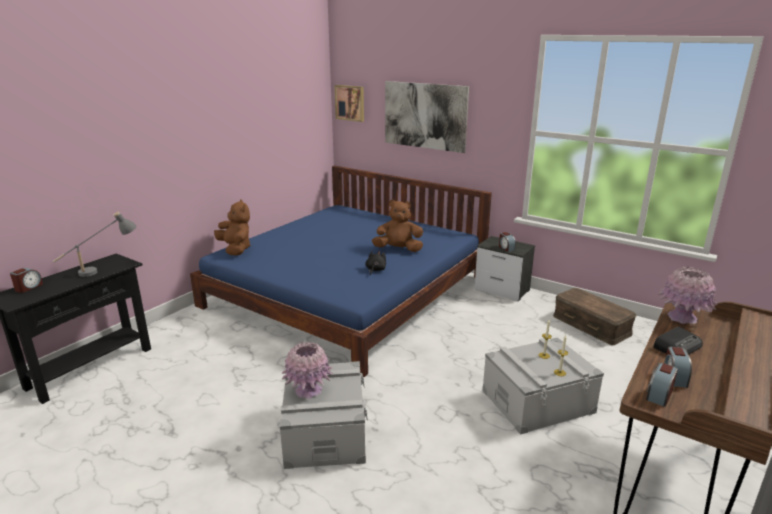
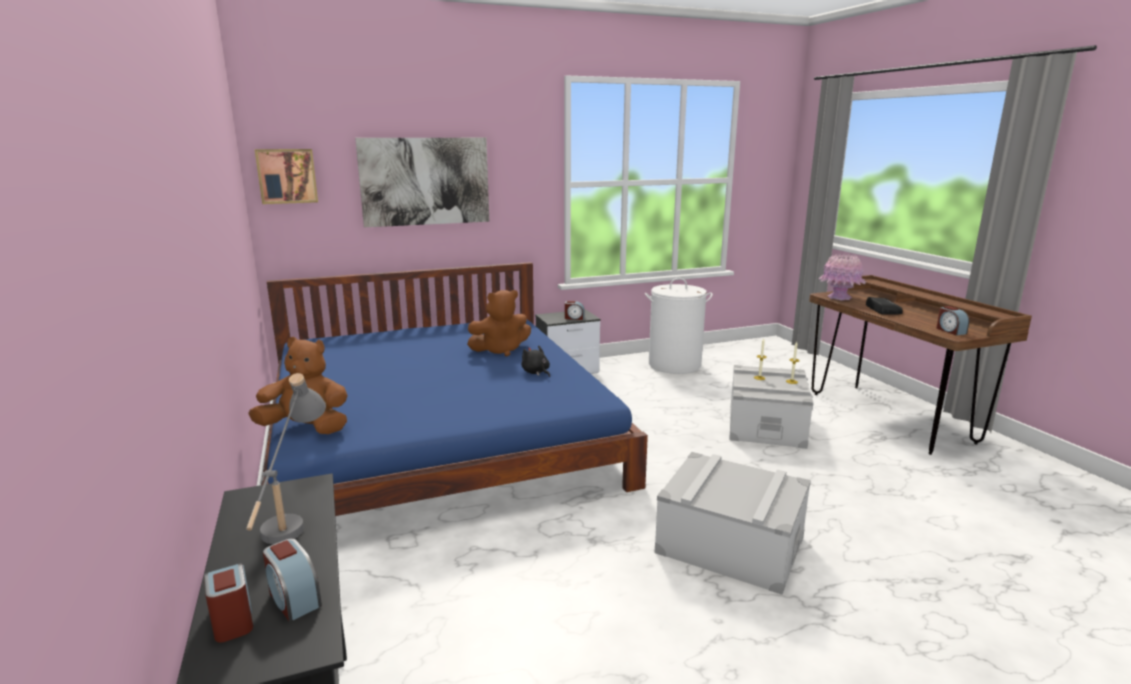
camera: 55 degrees left, 5 degrees down
pink vase [282,342,333,399] -> none
brown plush toy [372,200,423,252] -> brown plush toy turned 150 degrees counterclockwise [467,290,531,356]
brown storage box [553,288,637,346] -> white laundry basket [645,278,713,374]
alarm clock [664,347,692,388] -> alarm clock moved to [263,539,322,622]

